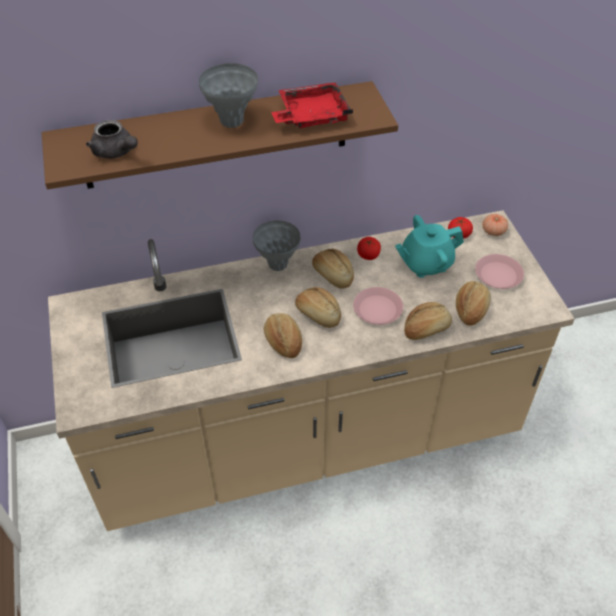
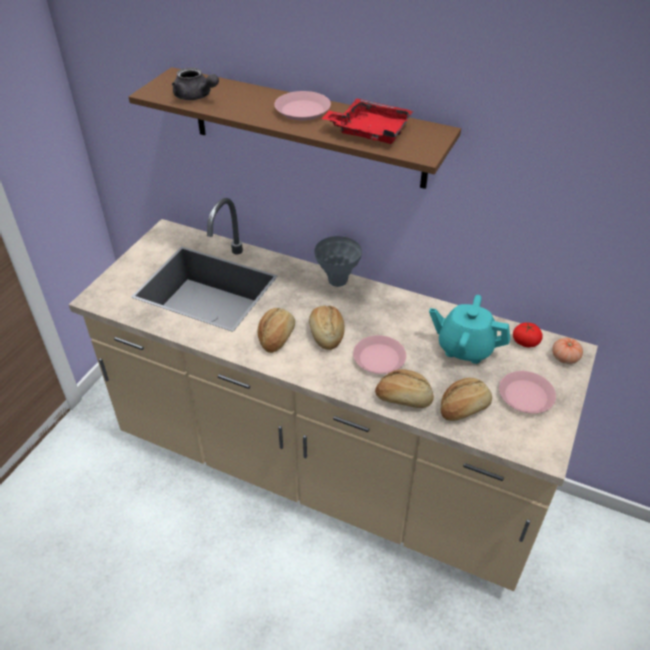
camera: 40 degrees right, 5 degrees down
grey teapot [86,120,138,159] -> grey teapot turned 45 degrees counterclockwise [172,68,219,100]
grey vase [199,63,258,128] -> pink plate [274,91,331,121]
bread [312,249,354,289] -> none
tomato [357,237,381,260] -> none

